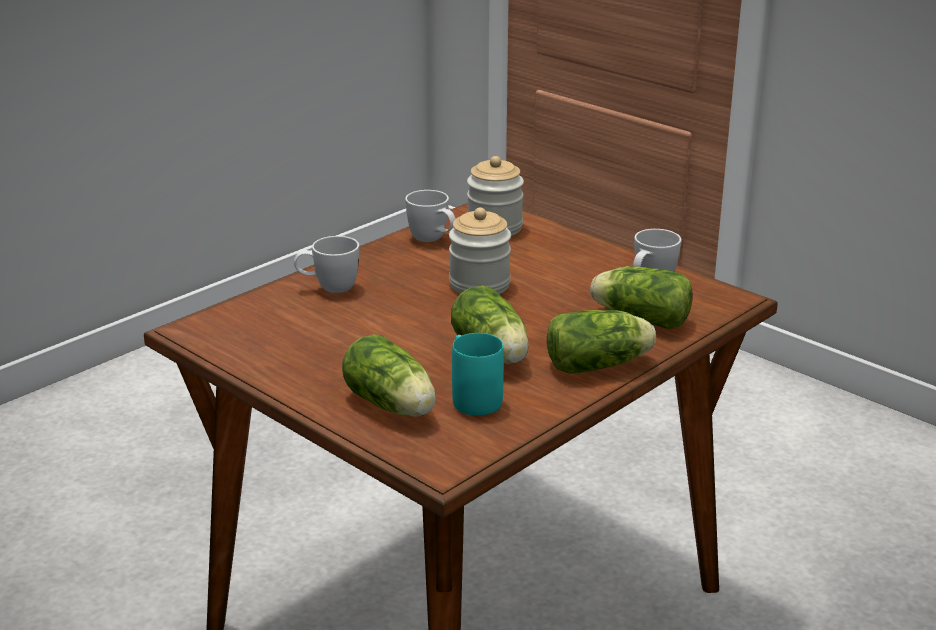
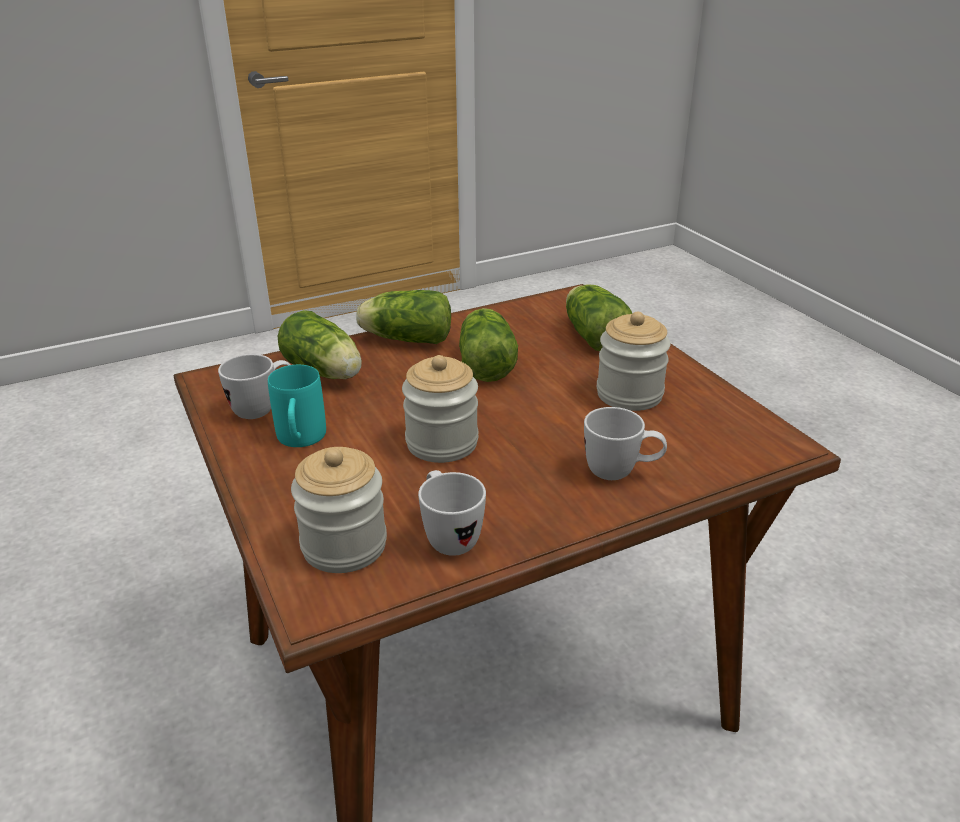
camera: 160 degrees left, 5 degrees up
turquoise mug [452,333,504,416] -> turquoise mug moved to [268,365,326,447]
none -> jar [597,312,671,411]

